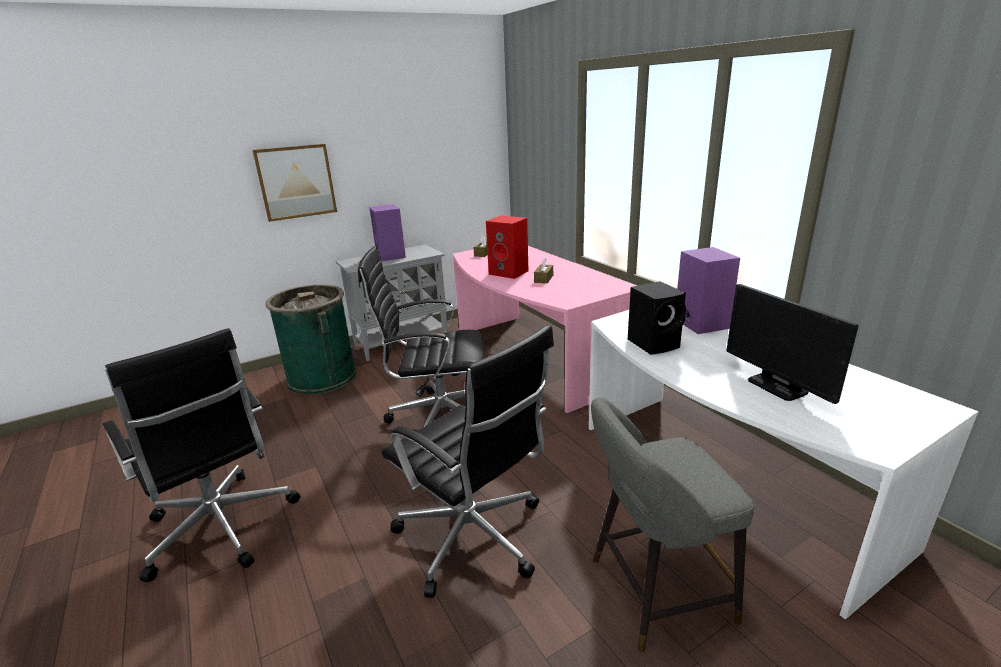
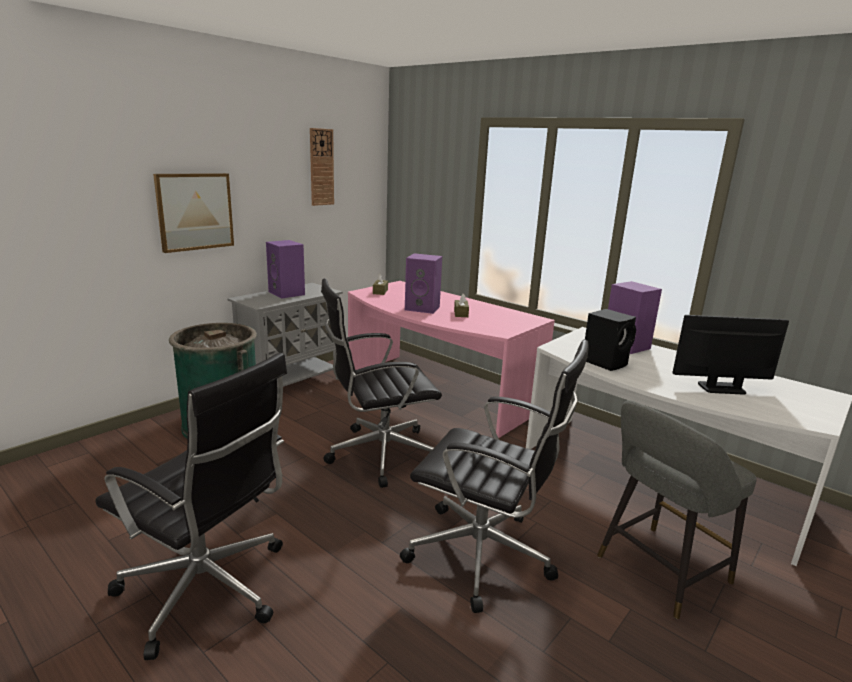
camera: 20 degrees left, 5 degrees down
red speaker [486,215,528,279] -> purple speaker [405,253,442,314]
monitor [727,284,859,404] -> monitor turned 135 degrees clockwise [672,315,789,395]
none -> wall clock [310,128,334,206]

